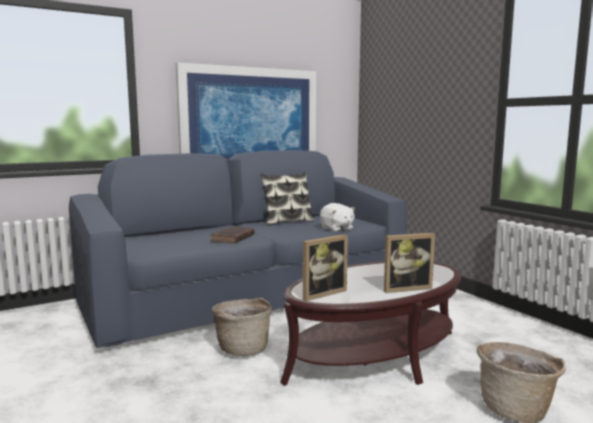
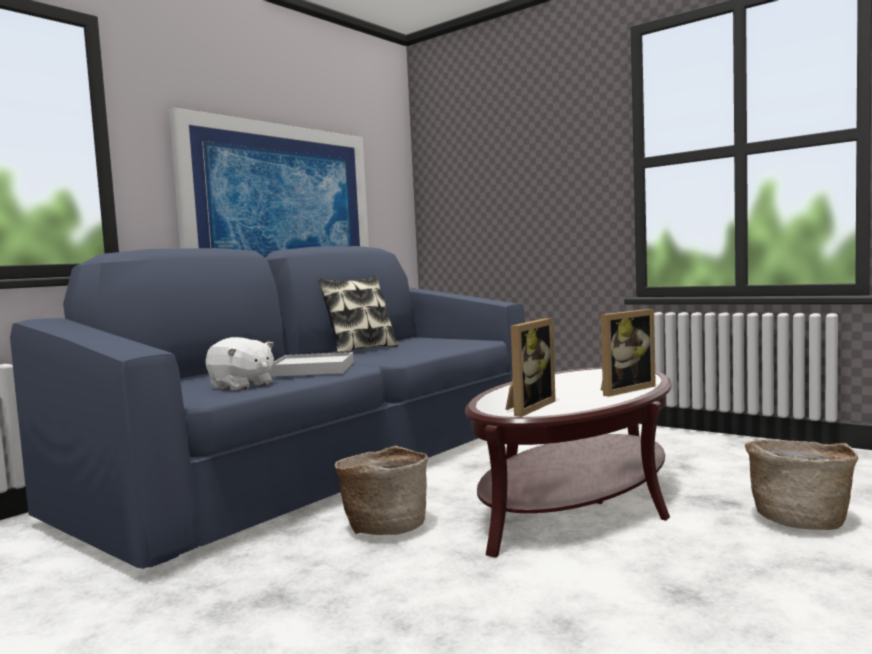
camera: 20 degrees left, 5 degrees down
brown book [210,226,255,243] -> white tray [268,352,354,377]
white plush toy [320,203,355,232] -> white plush toy moved to [205,337,274,391]

